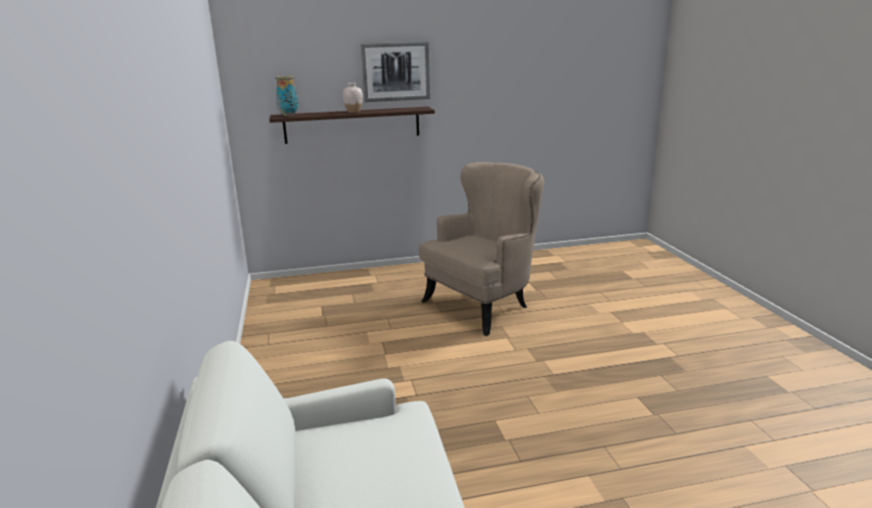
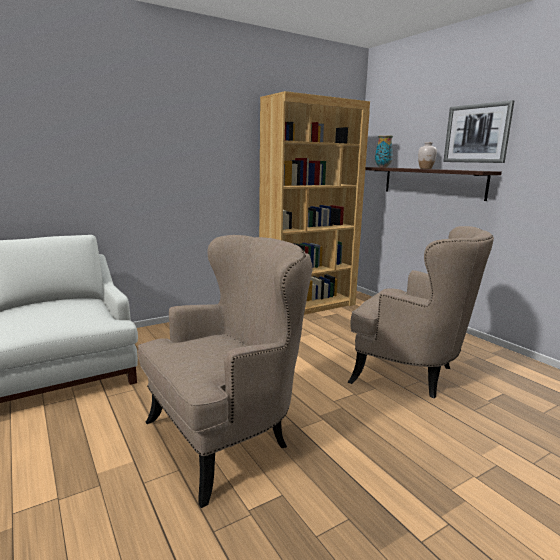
camera: 70 degrees right, 5 degrees down
none -> beige armchair [138,235,313,508]
none -> brown bookcase [259,91,370,315]

